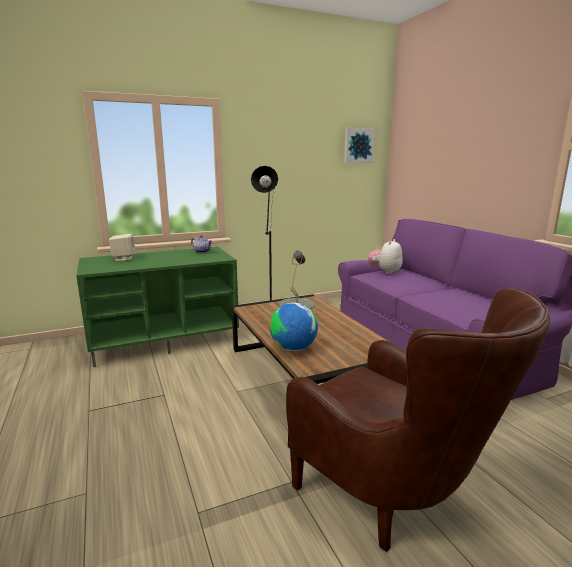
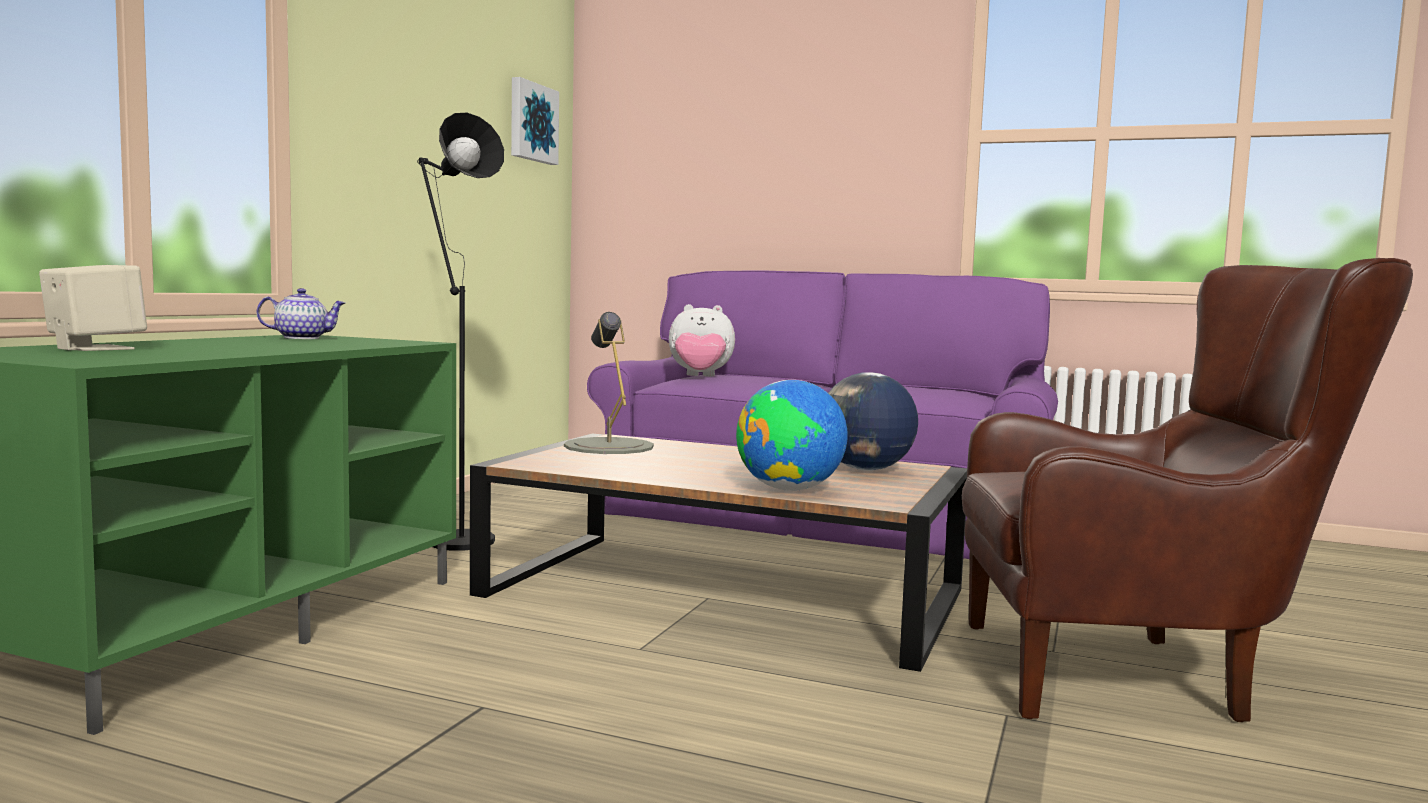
camera: 45 degrees left, 10 degrees down
plush toy [368,239,403,274] -> plush toy turned 75 degrees counterclockwise [669,304,735,376]
none -> globe [828,372,918,471]

